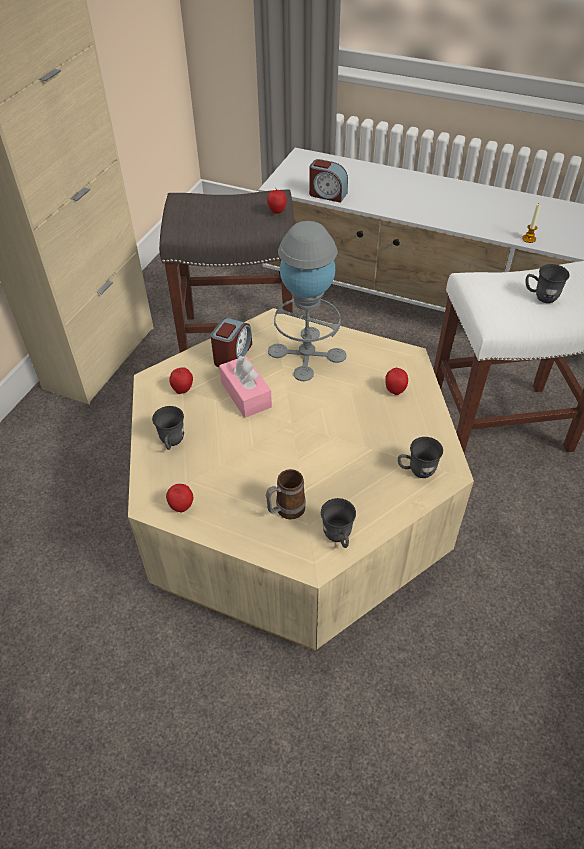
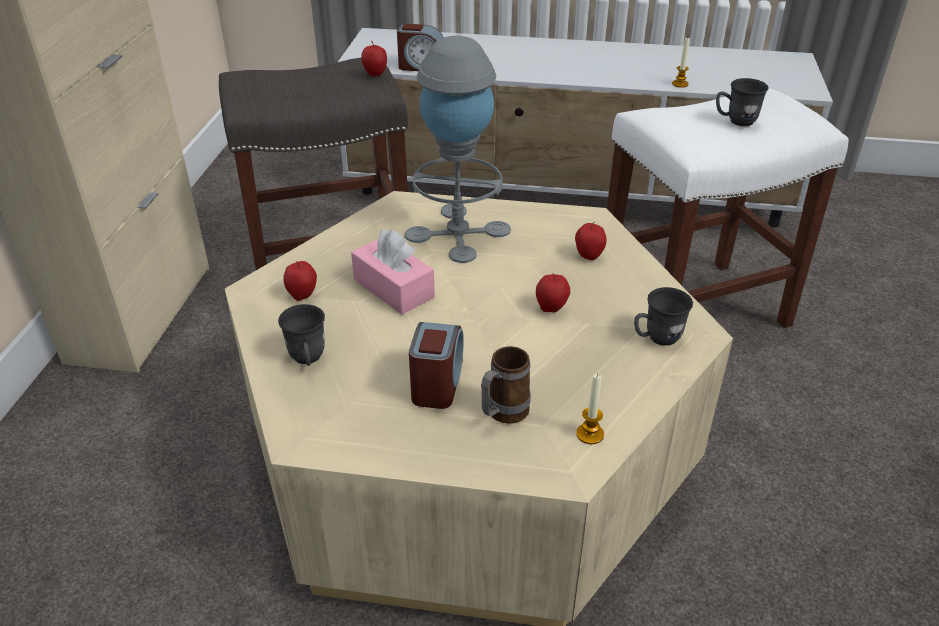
camera: 15 degrees left, 10 degrees down
apple [166,484,193,512] -> apple moved to [536,273,570,312]
alarm clock [211,318,252,367] -> alarm clock moved to [409,322,464,409]
grey mug [321,498,356,548] -> candle [576,374,604,444]

